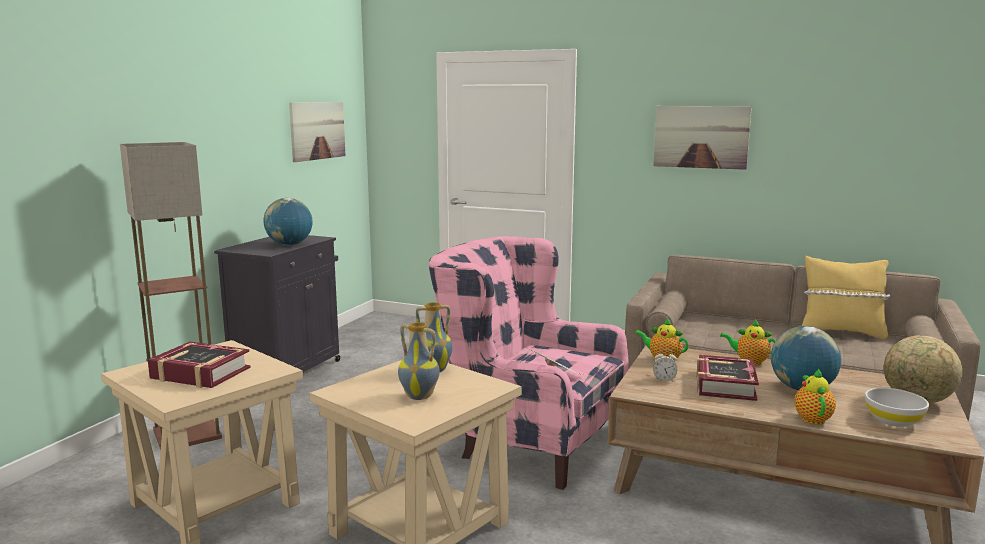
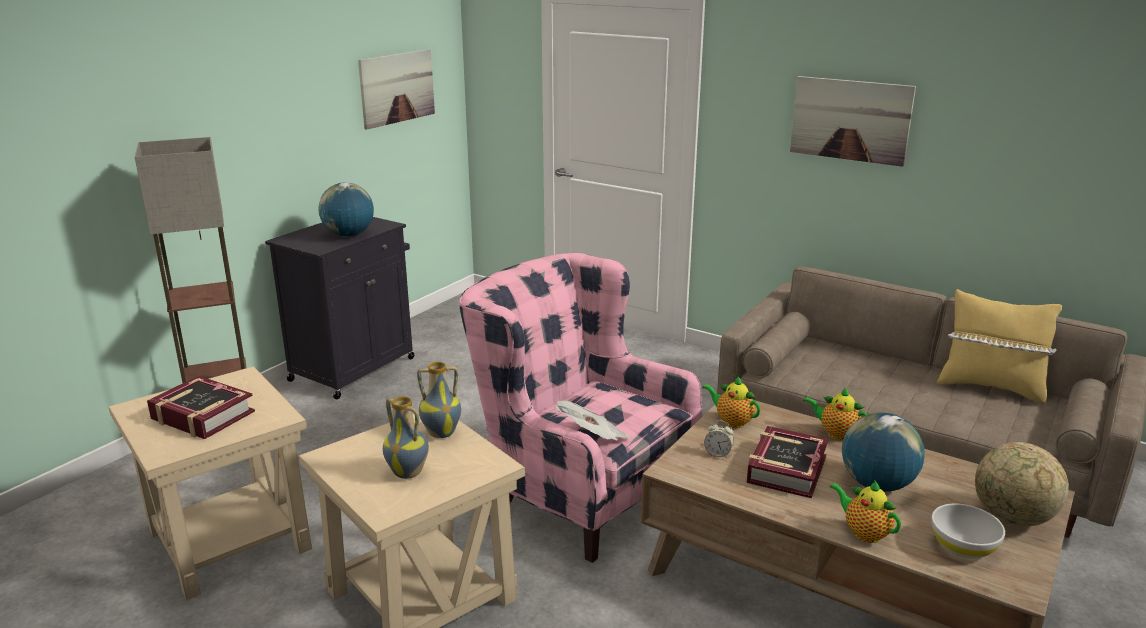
camera: 10 degrees right, 10 degrees up
teapot [794,368,836,425] -> teapot turned 60 degrees counterclockwise [829,480,901,543]

